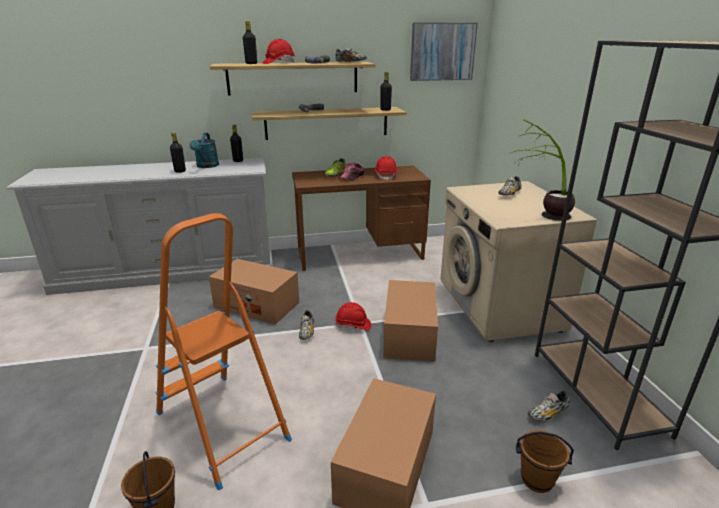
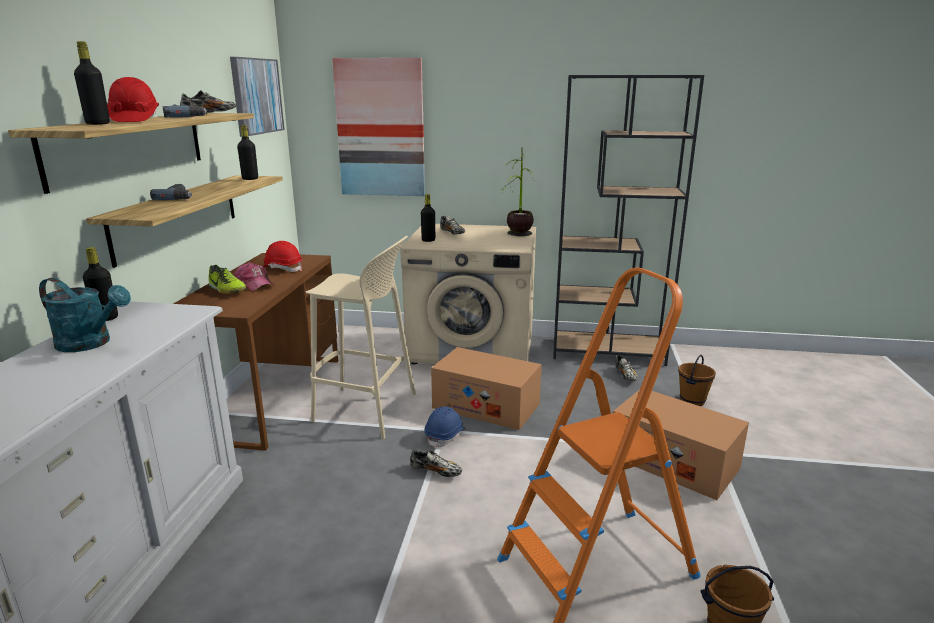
camera: 70 degrees left, 5 degrees down
black bottle [170,132,186,173] -> black bottle moved to [421,194,435,242]
cardboard box [209,259,299,325] -> none
red hard hat [335,302,371,330] -> blue hard hat [425,406,465,449]
none -> beige stool [305,236,416,439]
none -> picture [332,58,425,196]

